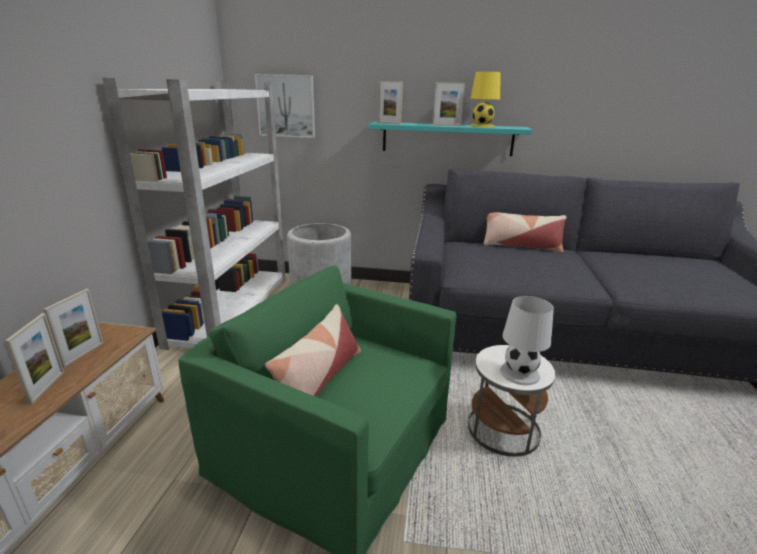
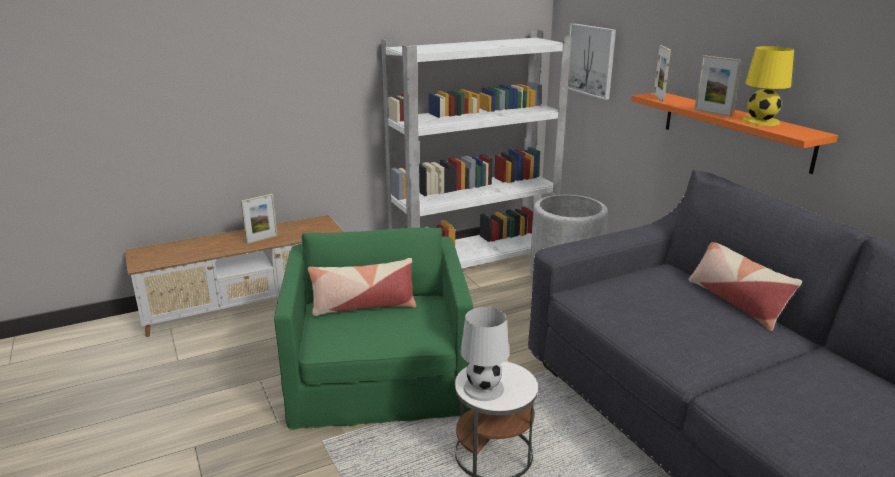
camera: 55 degrees right, 0 degrees up
picture frame [44,289,103,368] -> none
turquoise shelf [368,122,532,156] -> orange shelf [631,93,838,174]

